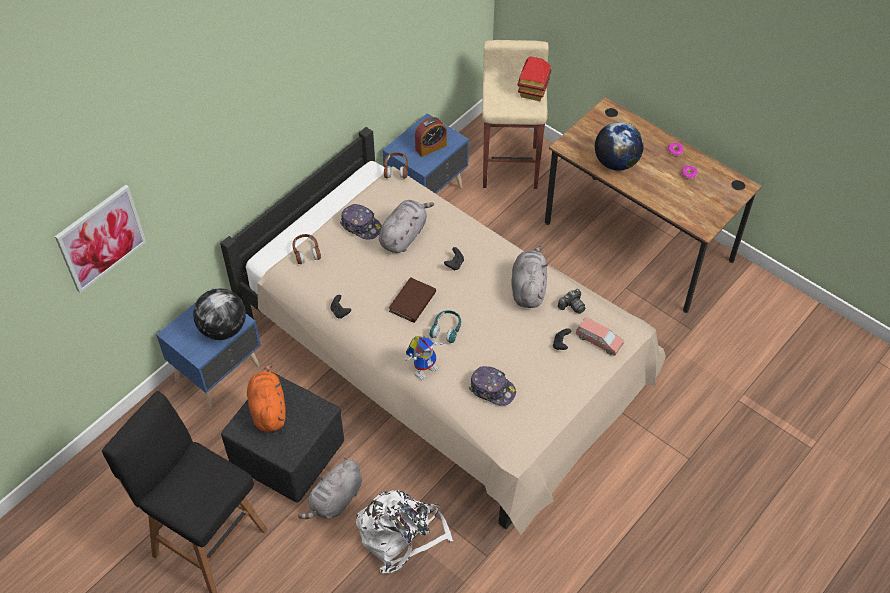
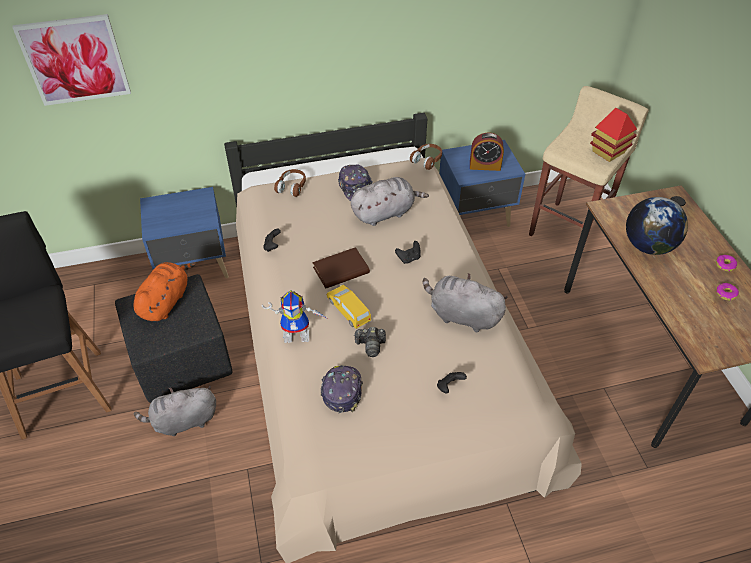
camera: 35 degrees right, 5 degrees down
globe [193,288,246,340] -> none
white backpack [356,490,453,574] -> none
turquoise headphones [429,310,461,343] -> yellow toy car [327,285,371,329]
cap [469,366,516,406] -> cap turned 150 degrees counterclockwise [321,365,363,413]
grey plush toy [511,246,548,308] -> grey plush toy turned 105 degrees counterclockwise [423,273,508,332]
camera [558,289,585,314] -> camera moved to [354,327,386,357]
pink toy car [576,317,624,356] -> none

